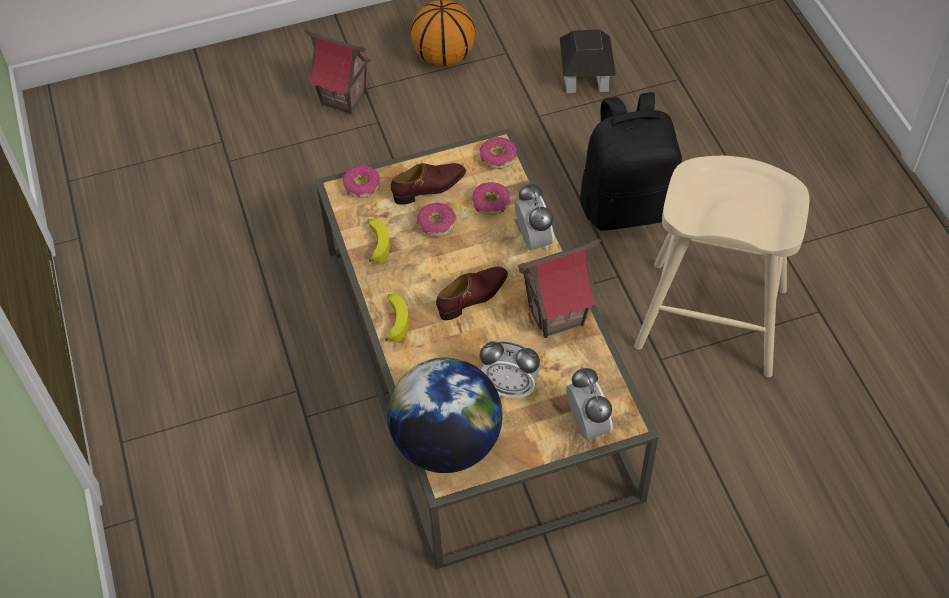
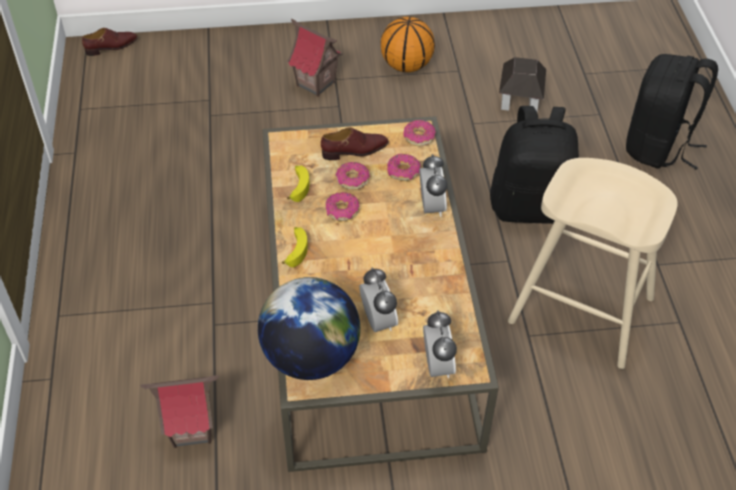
camera: 10 degrees right, 5 degrees down
donut [343,165,380,198] -> donut moved to [325,192,359,221]
brown shoe [436,267,508,320] -> brown shoe moved to [82,28,138,56]
alarm clock [479,341,540,399] -> alarm clock turned 135 degrees counterclockwise [359,267,398,332]
toy house [518,239,601,338] -> toy house moved to [140,375,219,448]
none -> black backpack [626,54,718,170]

